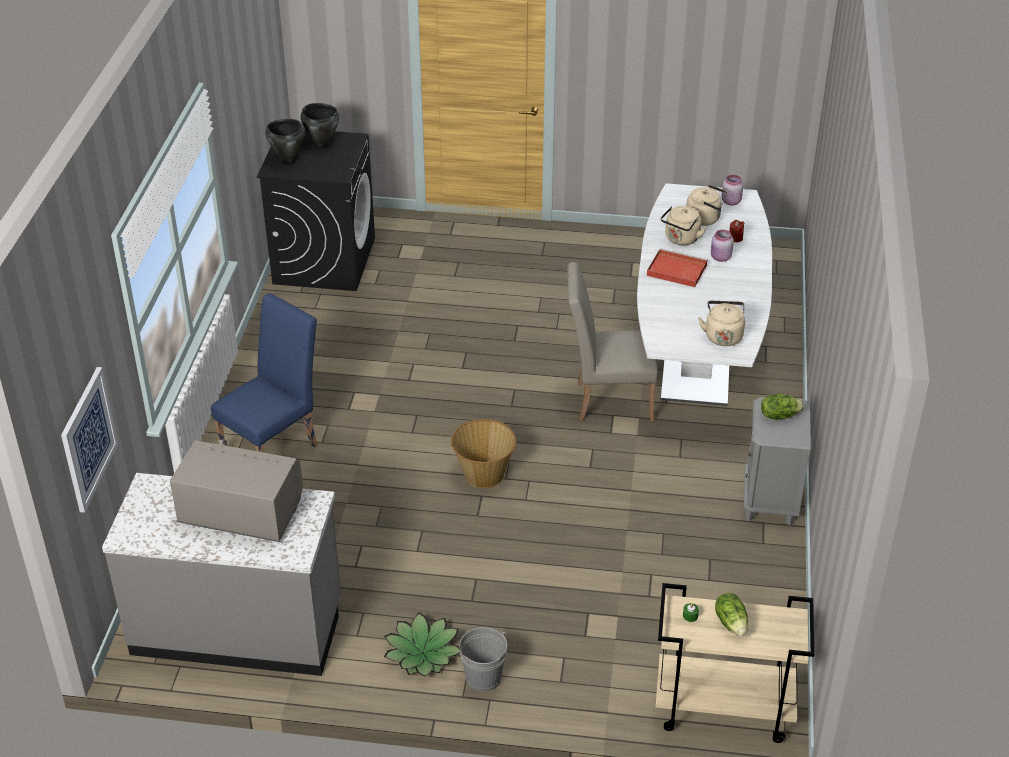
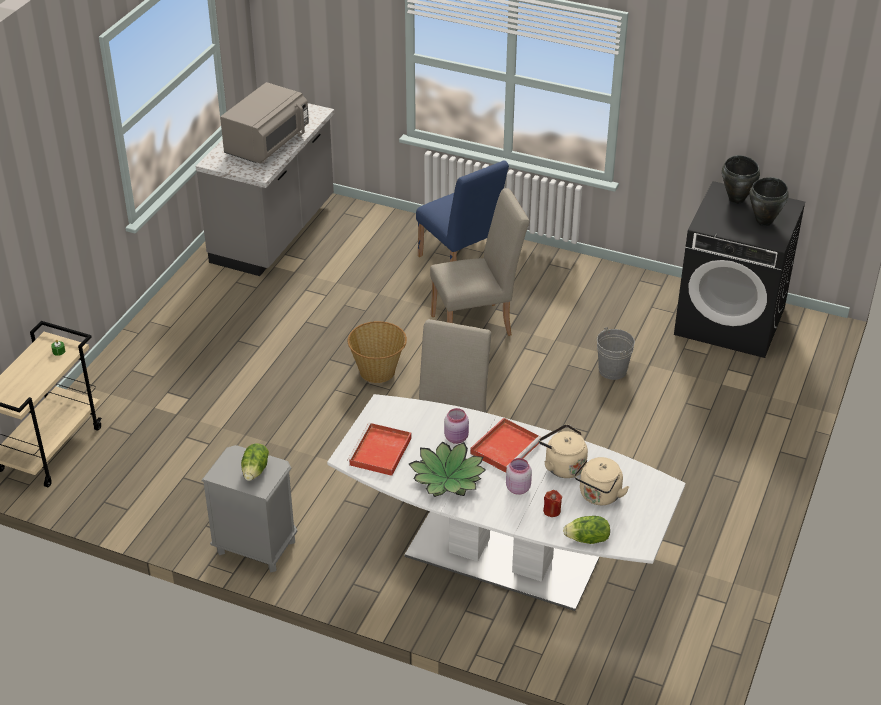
camera: 105 degrees right, 0 degrees up
picture [61,367,118,513] -> none
potted plant [384,612,460,677] -> potted plant moved to [409,442,486,497]
grey bucket [459,627,507,692] -> grey bucket moved to [597,327,635,380]
beige kettle [698,301,745,346] -> red tray [347,423,412,476]
lettuce [715,593,748,637] -> lettuce moved to [563,516,610,544]
pink jar [721,175,743,206] -> pink jar moved to [444,408,469,444]
none -> beige chair [430,188,530,336]

